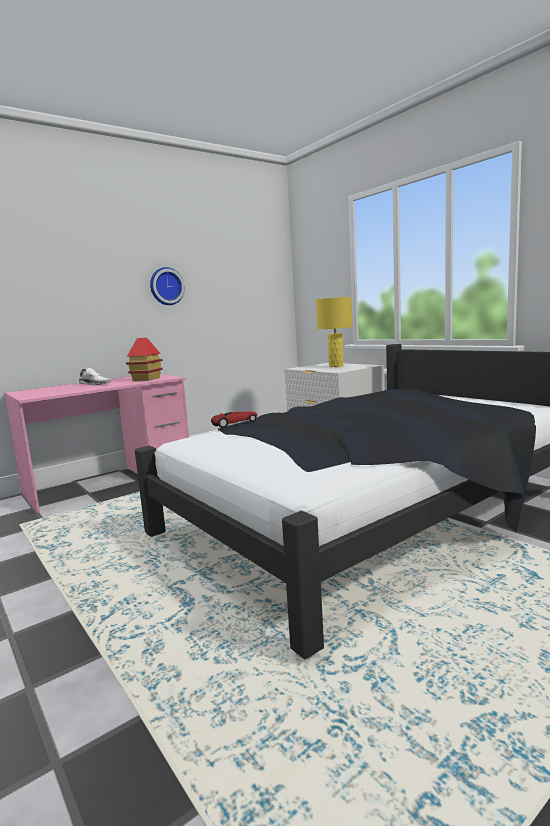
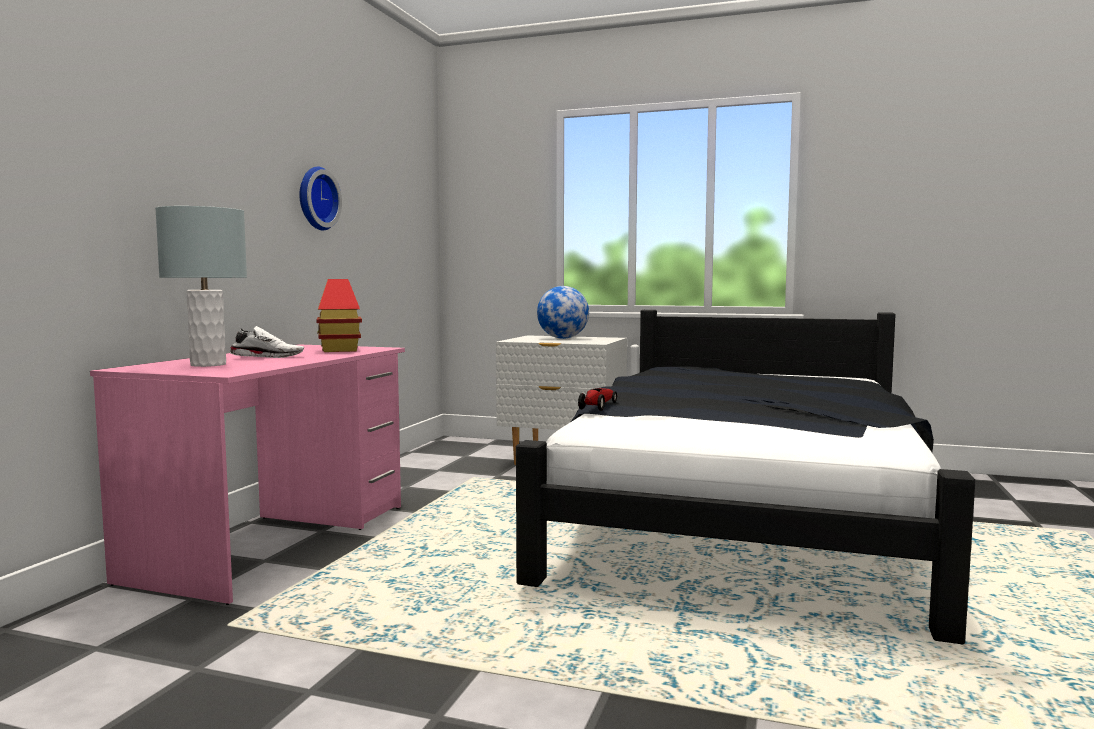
camera: 35 degrees left, 5 degrees down
yellow table lamp [316,297,352,367] -> globe [537,286,589,339]
none -> grey table lamp [155,206,247,367]

